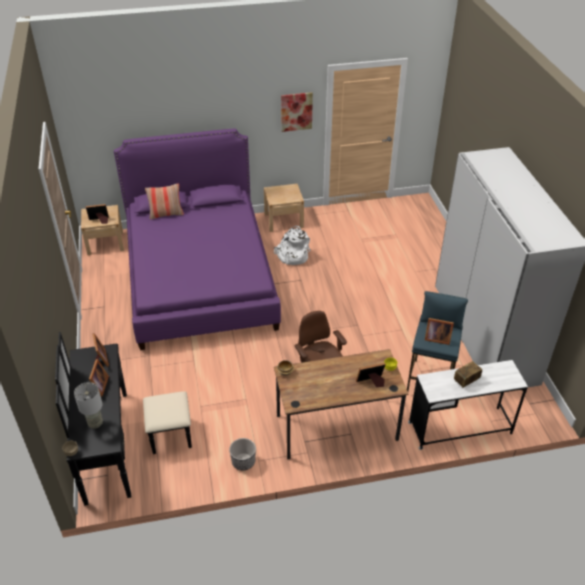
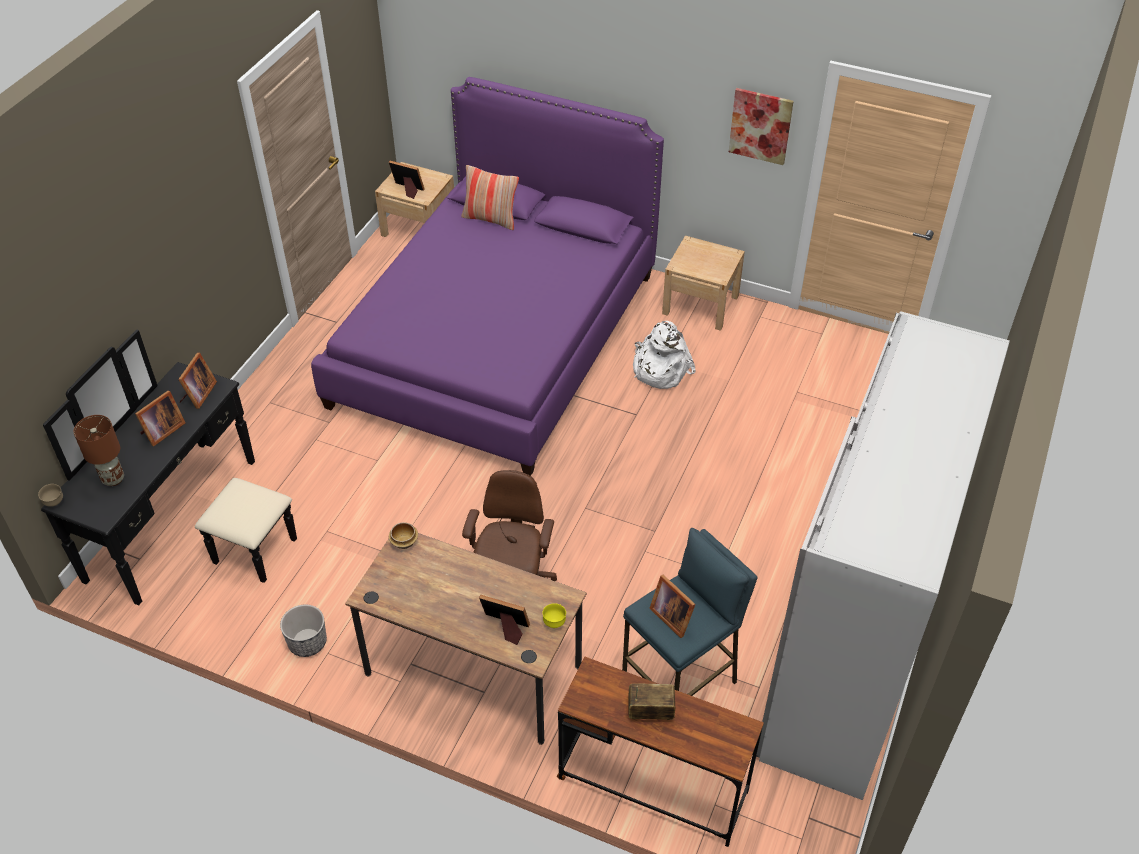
camera: 35 degrees right, 5 degrees up
grey table lamp [74,382,103,429] -> brown table lamp [74,415,124,486]
white desk [408,360,528,450] -> brown desk [557,657,764,847]

